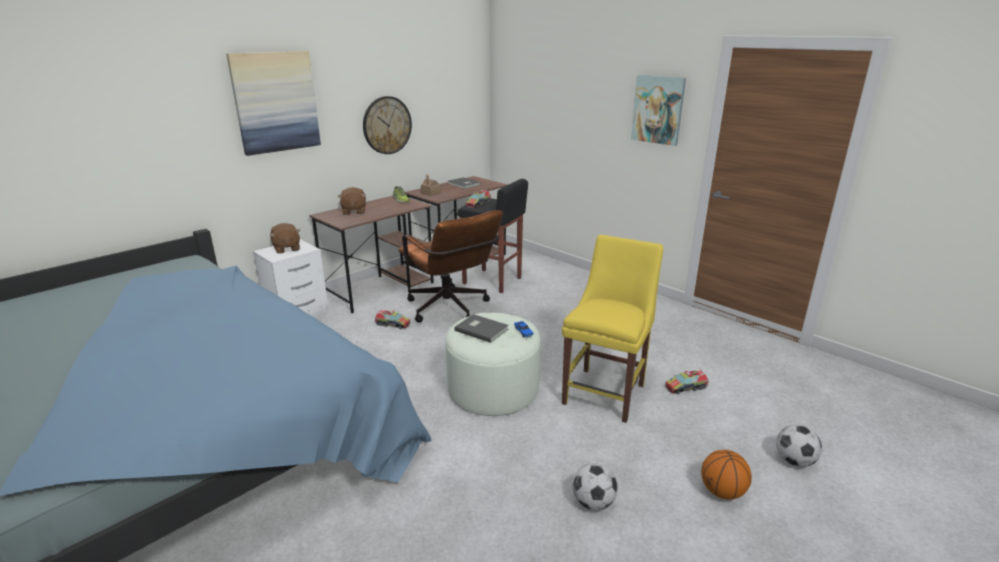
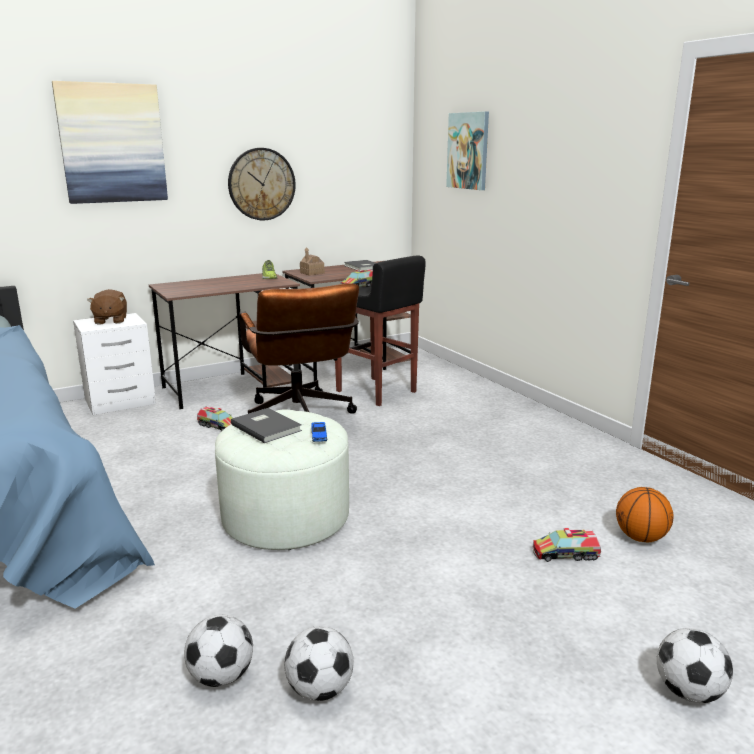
camera: 15 degrees right, 5 degrees down
brown plush toy [338,187,366,215] -> none
yellow chair [562,235,663,423] -> none
picture [631,75,686,146] -> picture moved to [446,111,489,190]
basketball [701,450,752,500] -> basketball moved to [616,487,674,543]
none -> football [184,614,253,687]

